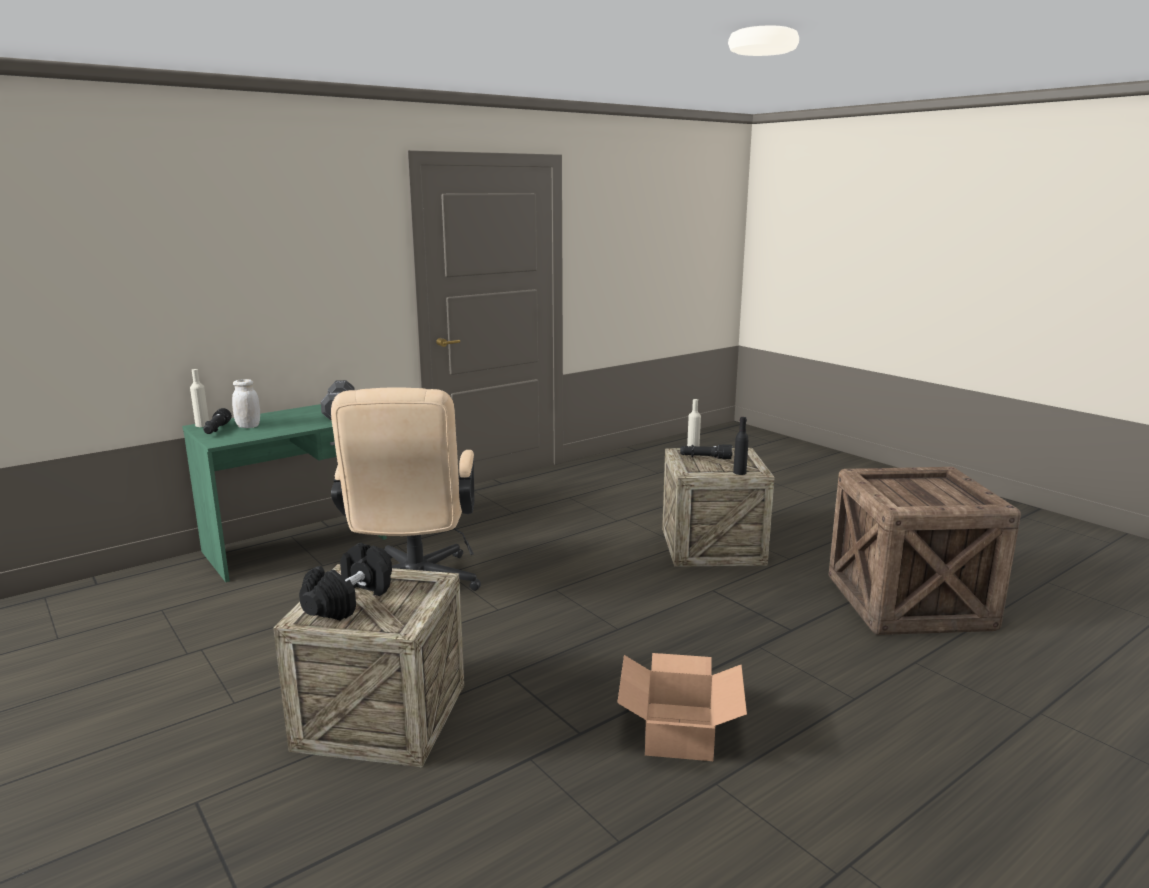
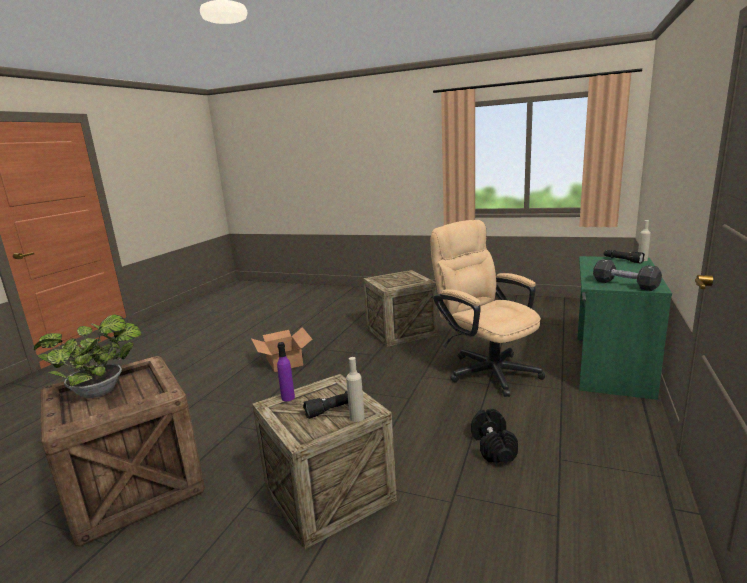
camera: 150 degrees right, 0 degrees up
white jar [232,379,260,428] -> none
black dumbbell [299,543,392,621] -> black dumbbell moved to [471,409,518,463]
black bottle [733,417,748,475] -> purple bottle [277,342,295,401]
none -> potted plant [34,314,141,399]

